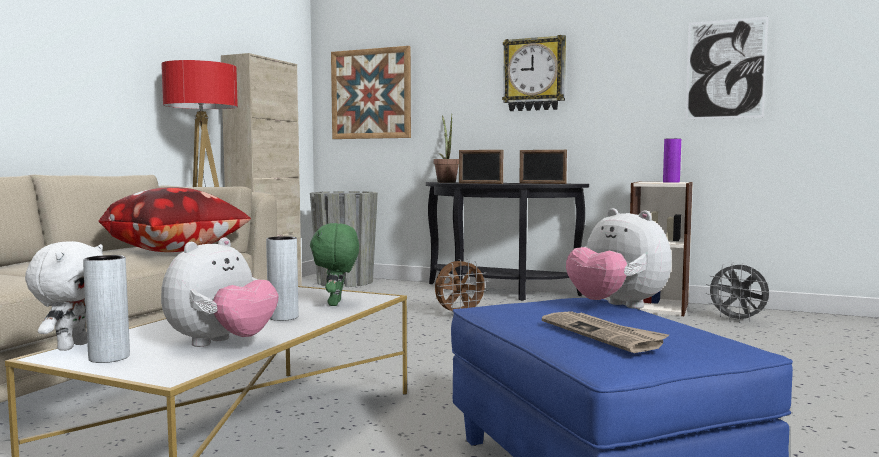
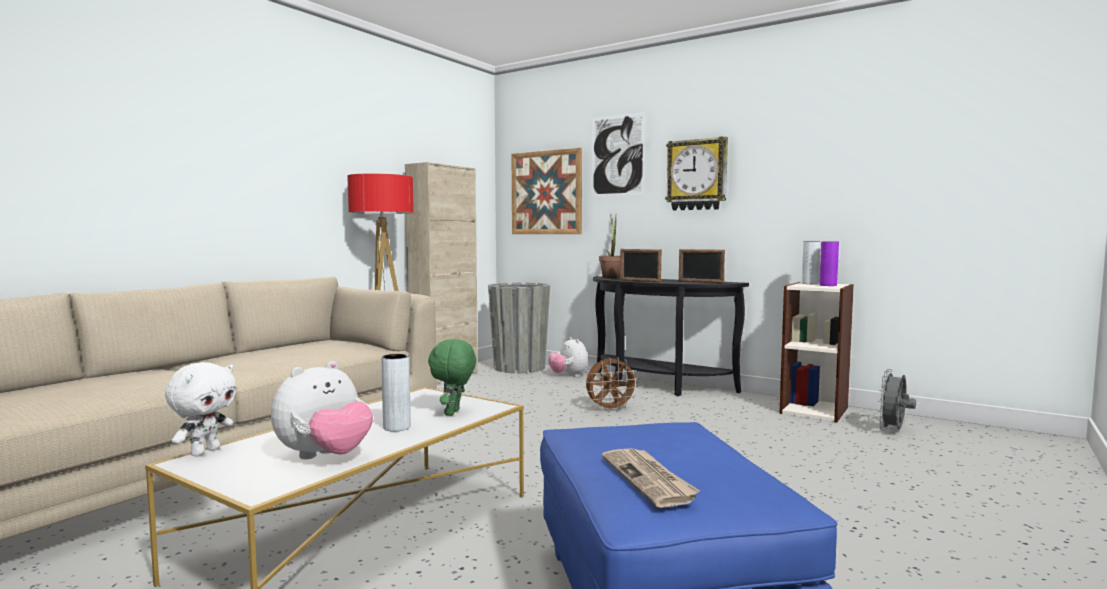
camera: 10 degrees right, 0 degrees up
grey vase [83,255,130,363] -> grey vase moved to [802,241,821,284]
pillow [98,187,251,252] -> none
plush toy [566,208,672,309] -> plush toy moved to [549,337,588,377]
picture [685,17,768,119] -> picture moved to [592,112,645,196]
grey fan [706,262,770,323] -> grey fan turned 75 degrees clockwise [878,369,916,431]

